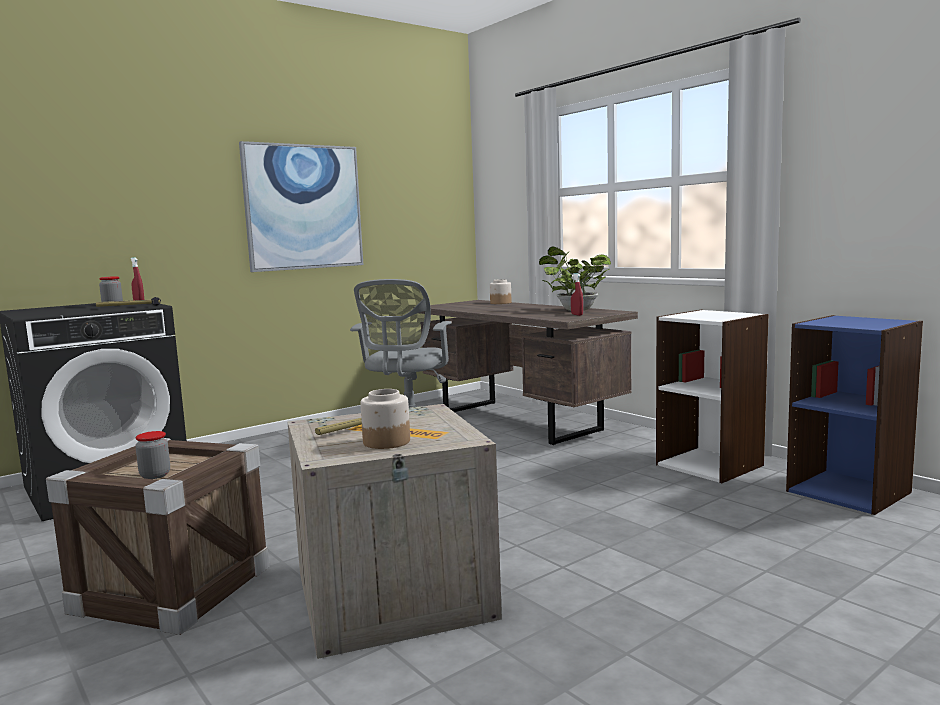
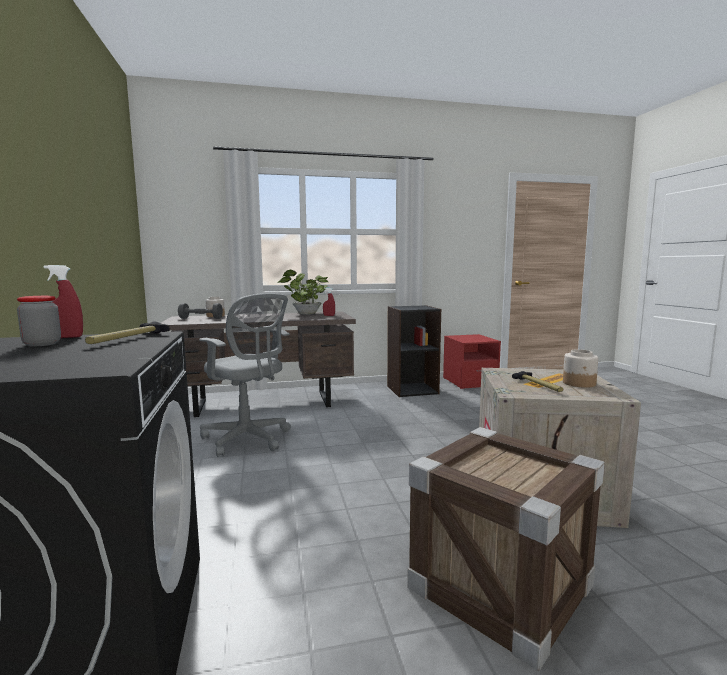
camera: 65 degrees left, 0 degrees up
jar [135,431,170,479] -> none
picture [239,141,363,272] -> none
white bookcase [656,310,769,483] -> black bookcase [387,305,441,397]
blue bookcase [786,315,923,515] -> red nightstand [443,334,501,389]
none -> grey dumbbell [178,303,223,319]

